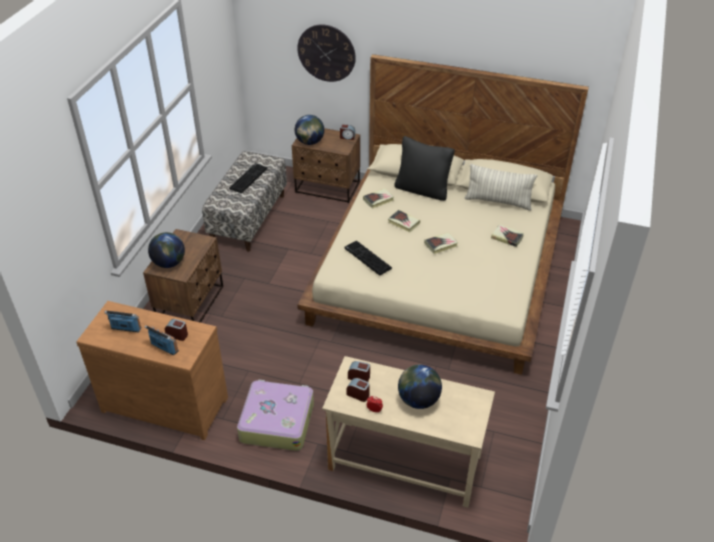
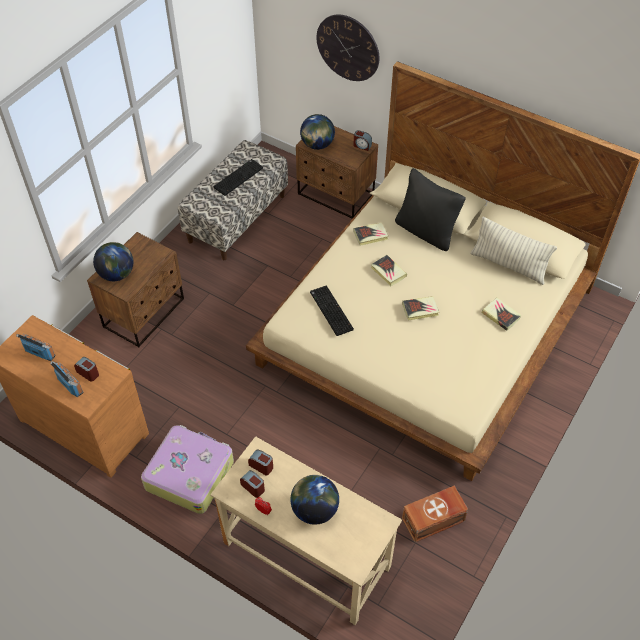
camera: 15 degrees right, 10 degrees up
none -> brown storage box [402,486,468,542]

